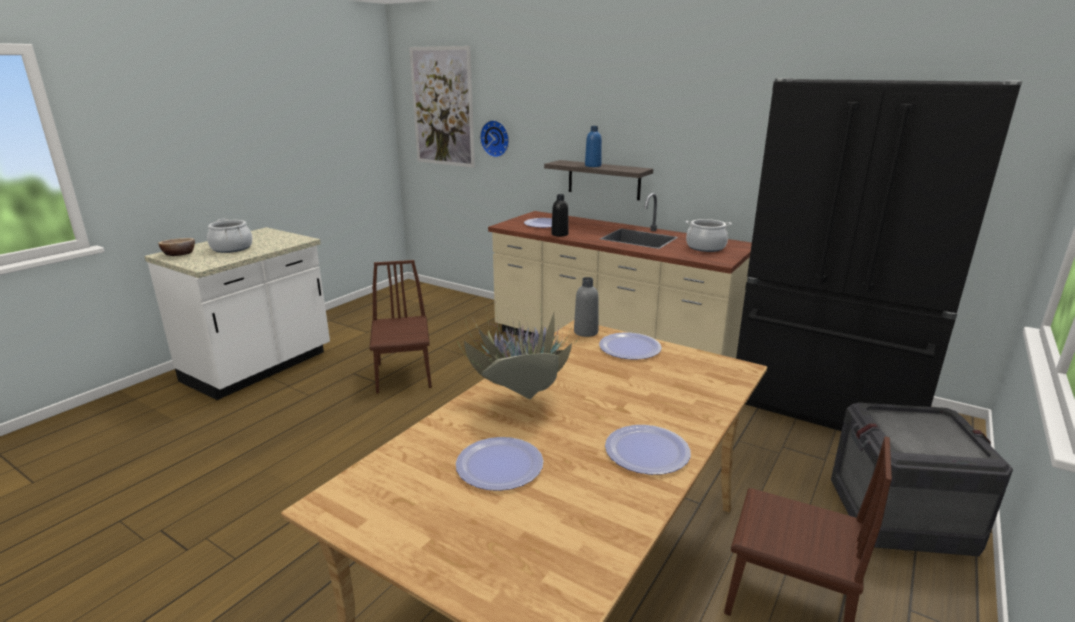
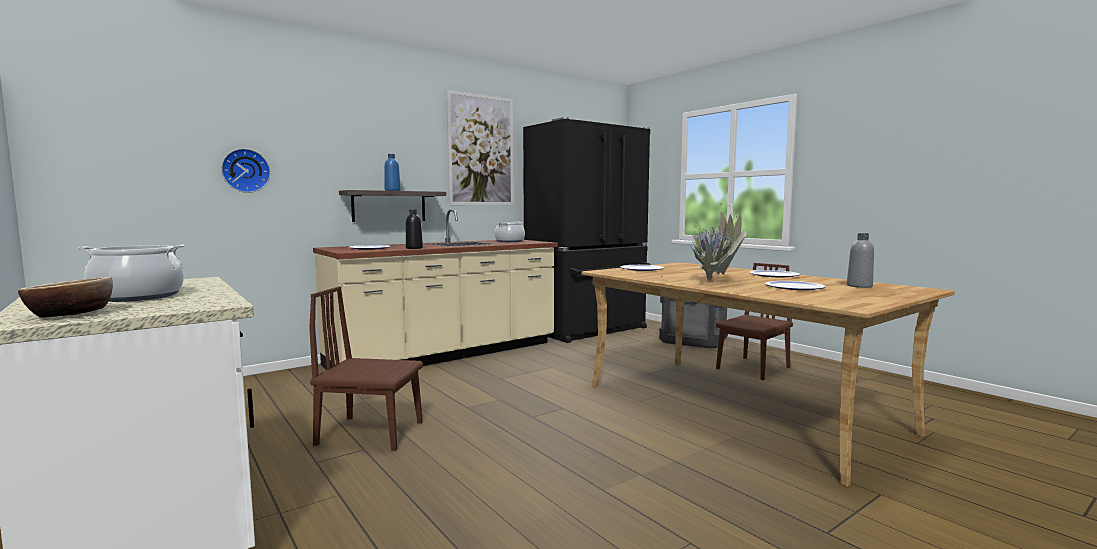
camera: 70 degrees left, 15 degrees down
picture [409,46,475,168] -> picture moved to [446,90,514,205]
grey bottle [574,277,599,337] -> grey bottle moved to [847,233,874,288]

